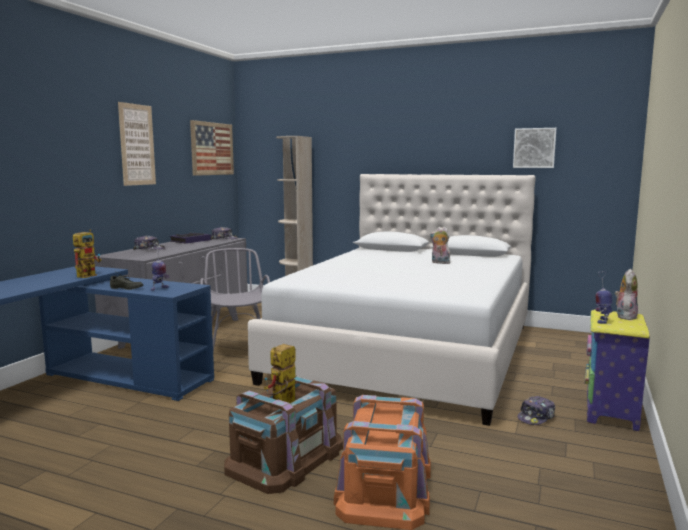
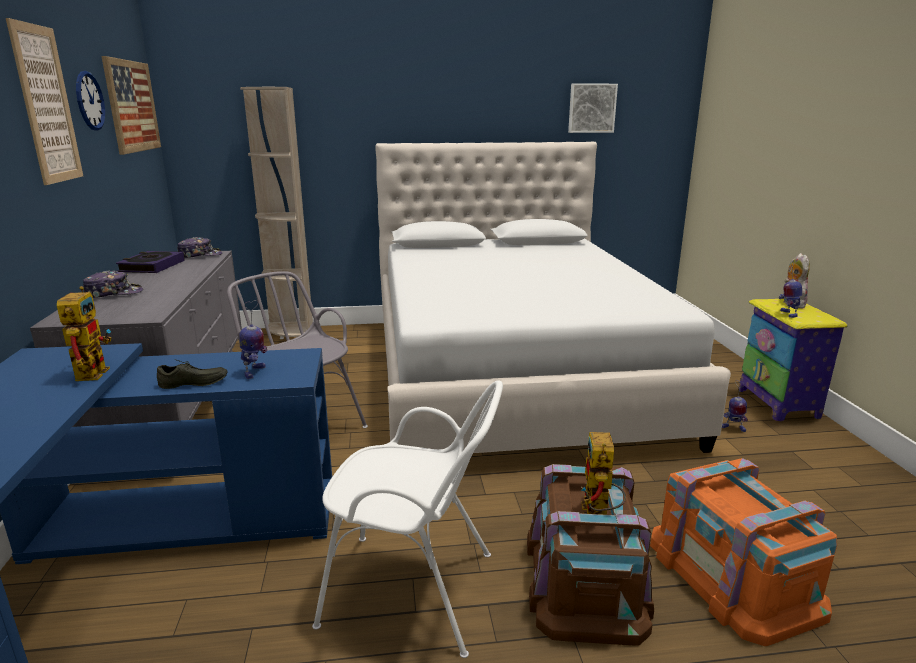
camera: 30 degrees left, 10 degrees up
plush toy [430,227,452,264] -> none
cap [517,396,555,425] -> toy robot [722,380,748,432]
none -> wall clock [76,71,105,131]
none -> white chair [312,380,503,658]

